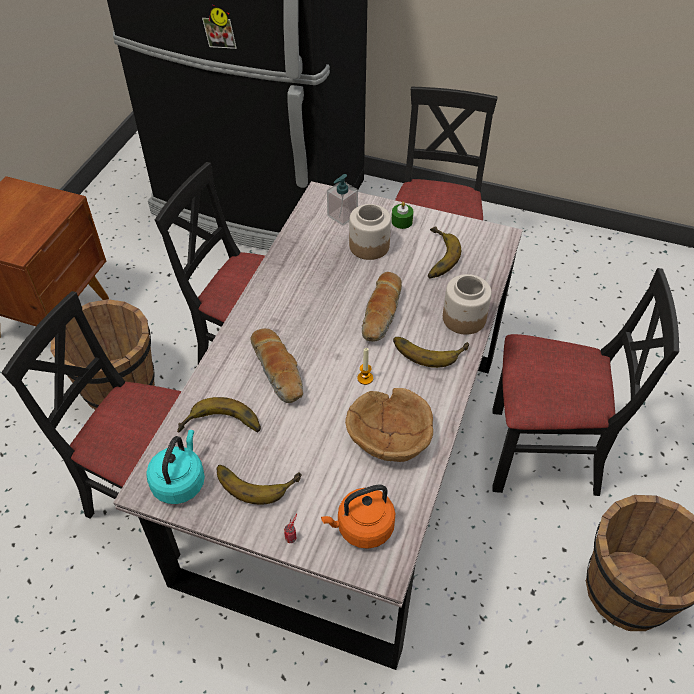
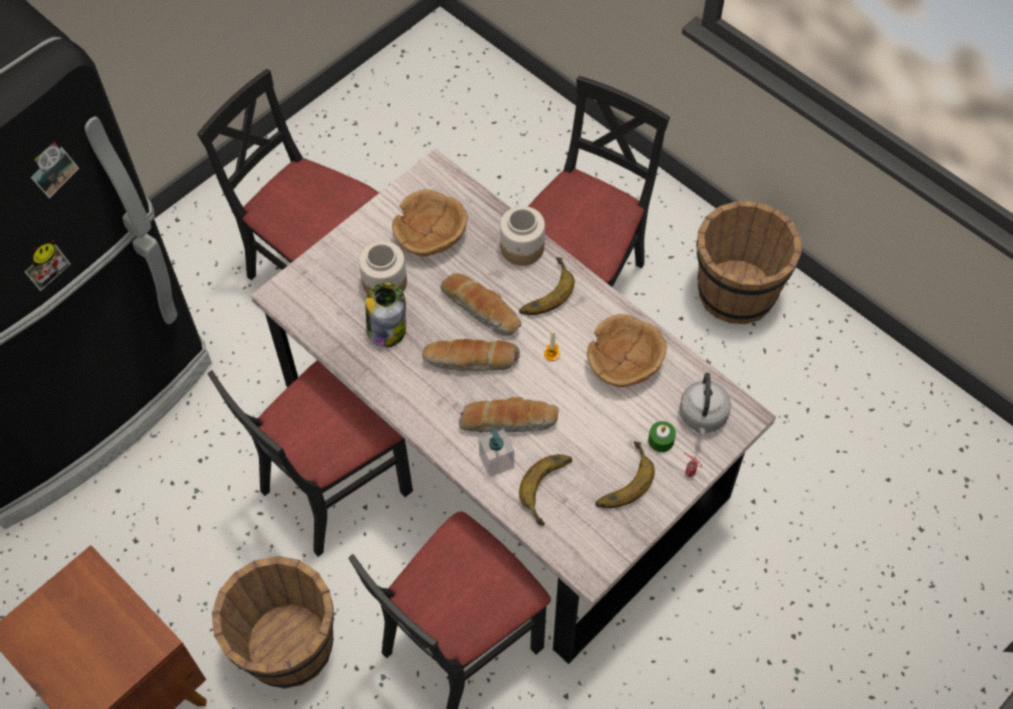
camera: 65 degrees left, 10 degrees up
turquoise kettle [146,430,205,504] -> none
orange kettle [321,485,396,549] -> grey kettle [679,373,731,436]
soap dispenser [327,174,358,226] -> soap dispenser moved to [478,428,514,478]
green candle [391,202,413,229] -> green candle moved to [648,421,676,452]
banana [428,227,461,278] -> brown bowl [392,189,468,256]
none -> jar [366,283,406,348]
none -> bread [422,339,520,371]

